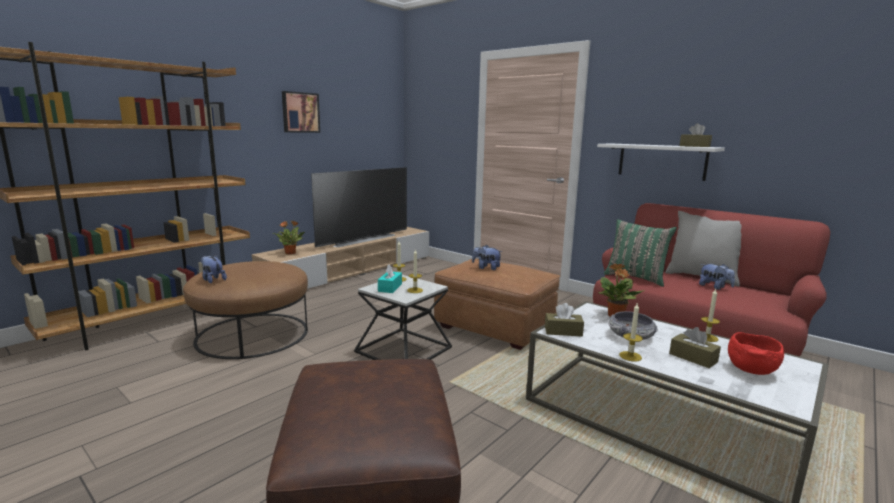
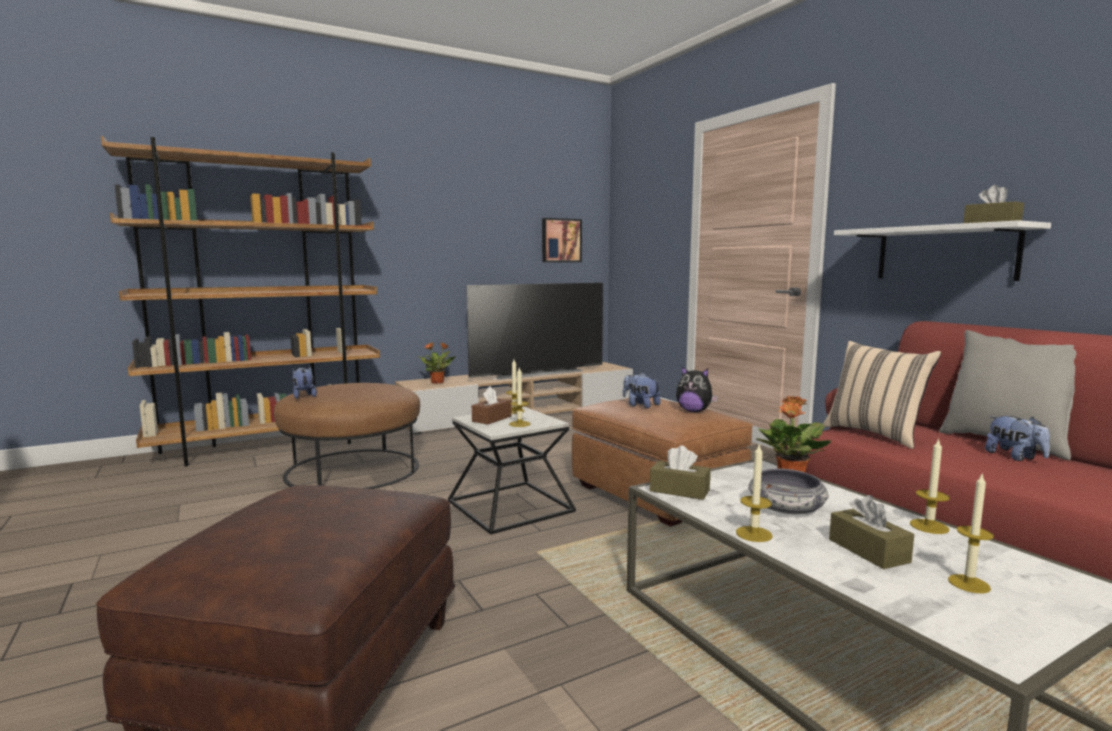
camera: 20 degrees right, 5 degrees down
picture [282,91,320,133] -> picture moved to [542,218,582,262]
turquoise tissue box [378,264,402,293] -> brown tissue box [472,386,512,425]
green pillow [604,219,677,287] -> beige pillow [823,341,941,449]
red bowl [728,332,784,375] -> candle [948,475,994,593]
none -> plush toy [676,366,718,412]

